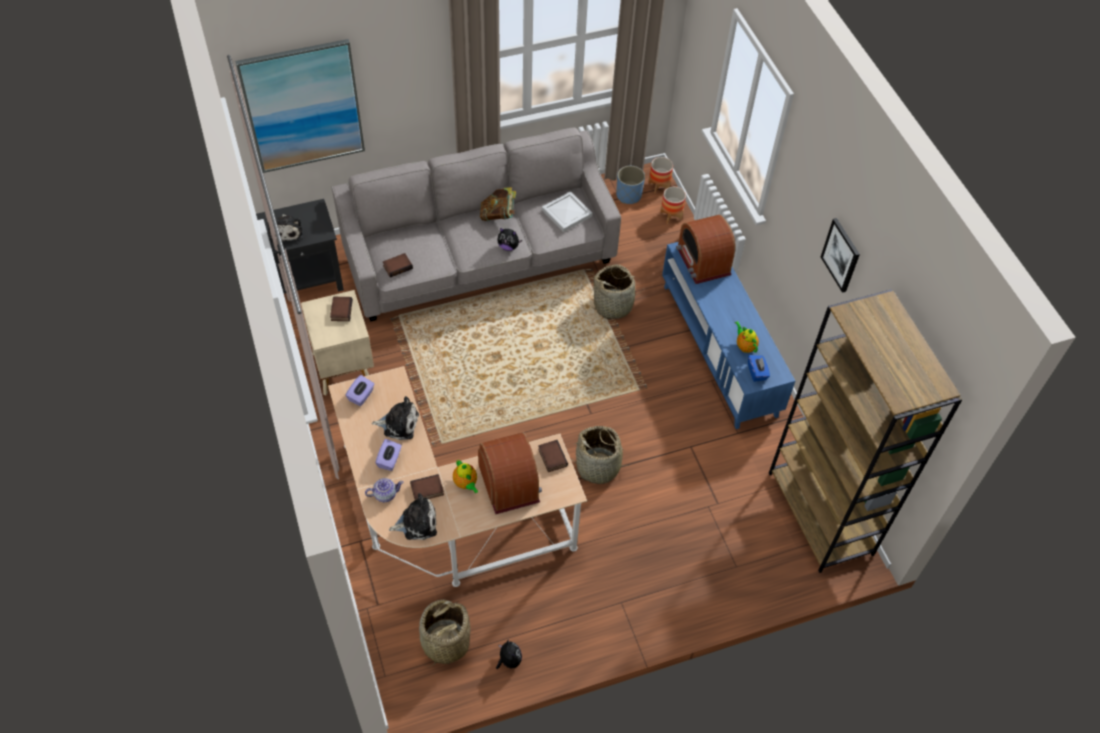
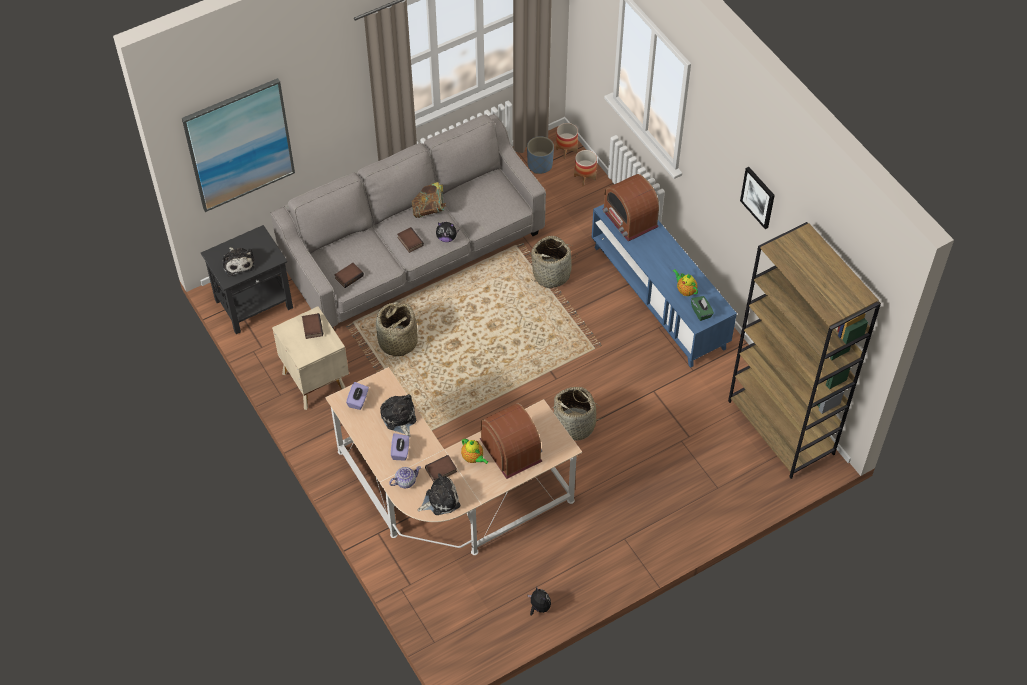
camera: 10 degrees left, 0 degrees up
plush toy [372,396,419,440] -> plush toy turned 105 degrees counterclockwise [380,394,416,437]
basket [419,599,471,667] -> basket moved to [376,302,418,359]
book [538,440,568,472] -> book moved to [397,227,424,253]
white tray [542,191,592,232] -> none
blue tissue box [748,355,770,382] -> green tissue box [691,296,714,321]

